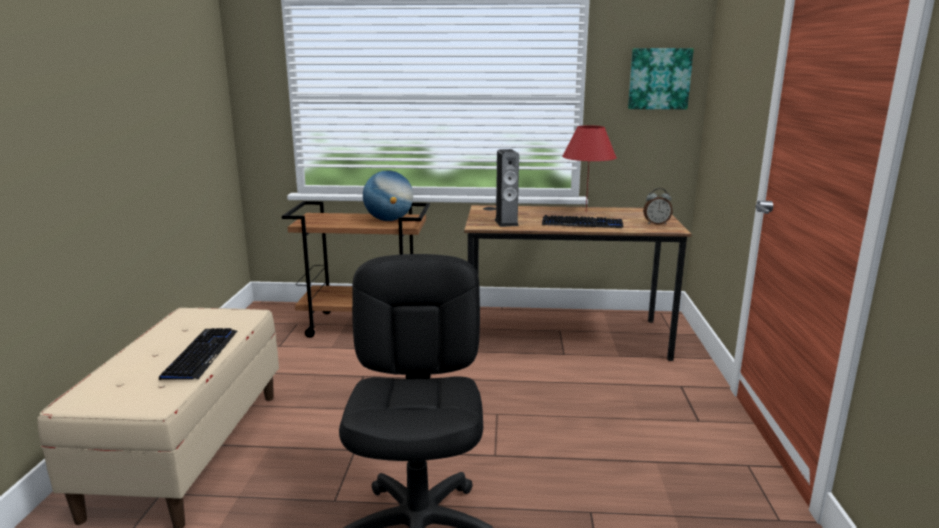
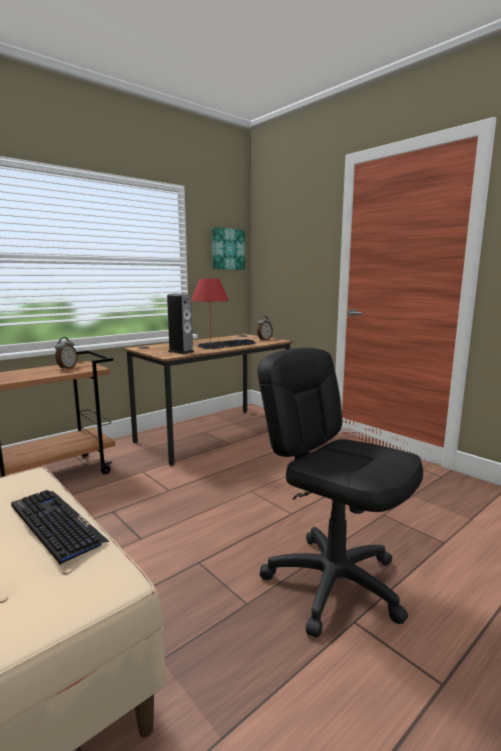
camera: 45 degrees left, 5 degrees down
globe [363,170,413,221] -> alarm clock [55,337,78,370]

